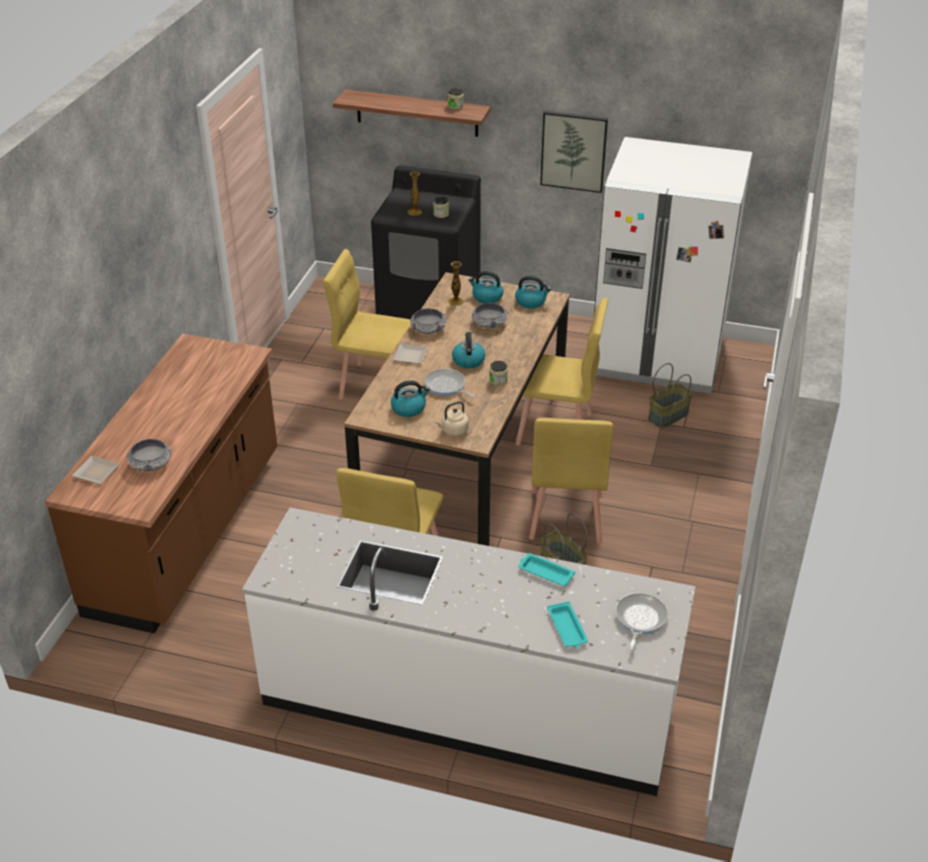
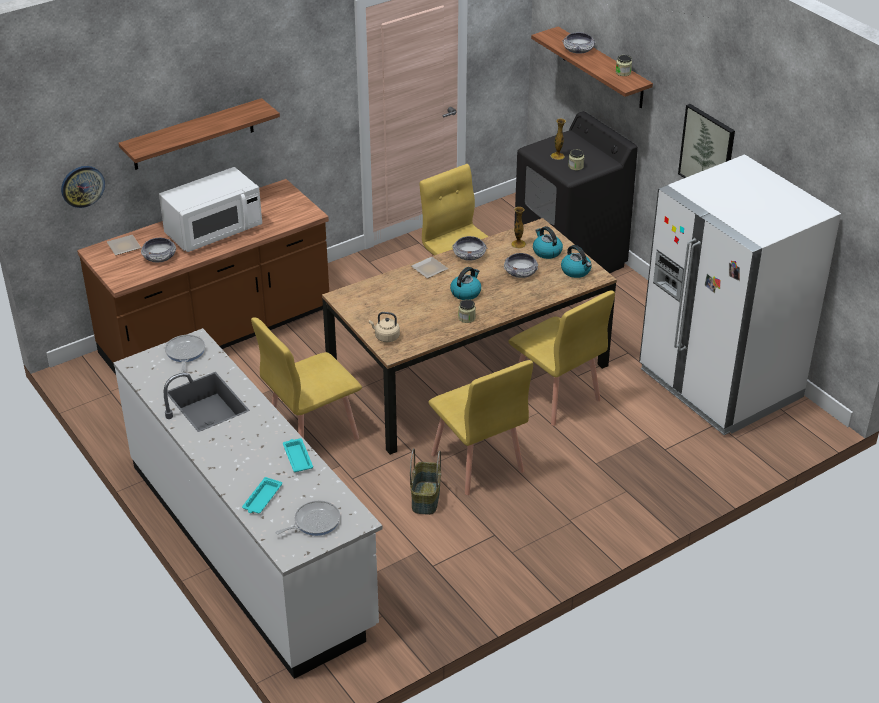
camera: 40 degrees right, 0 degrees up
kettle [391,380,430,417] -> none
frying pan [425,369,475,398] -> frying pan moved to [165,335,205,372]
yellow chair [529,418,613,544] -> yellow chair turned 75 degrees counterclockwise [429,360,533,495]
basket [648,363,692,428] -> none
none -> wall clock [61,166,105,208]
none -> shelf [118,98,280,170]
none -> white microwave [159,167,262,252]
none -> bowl [562,32,596,54]

